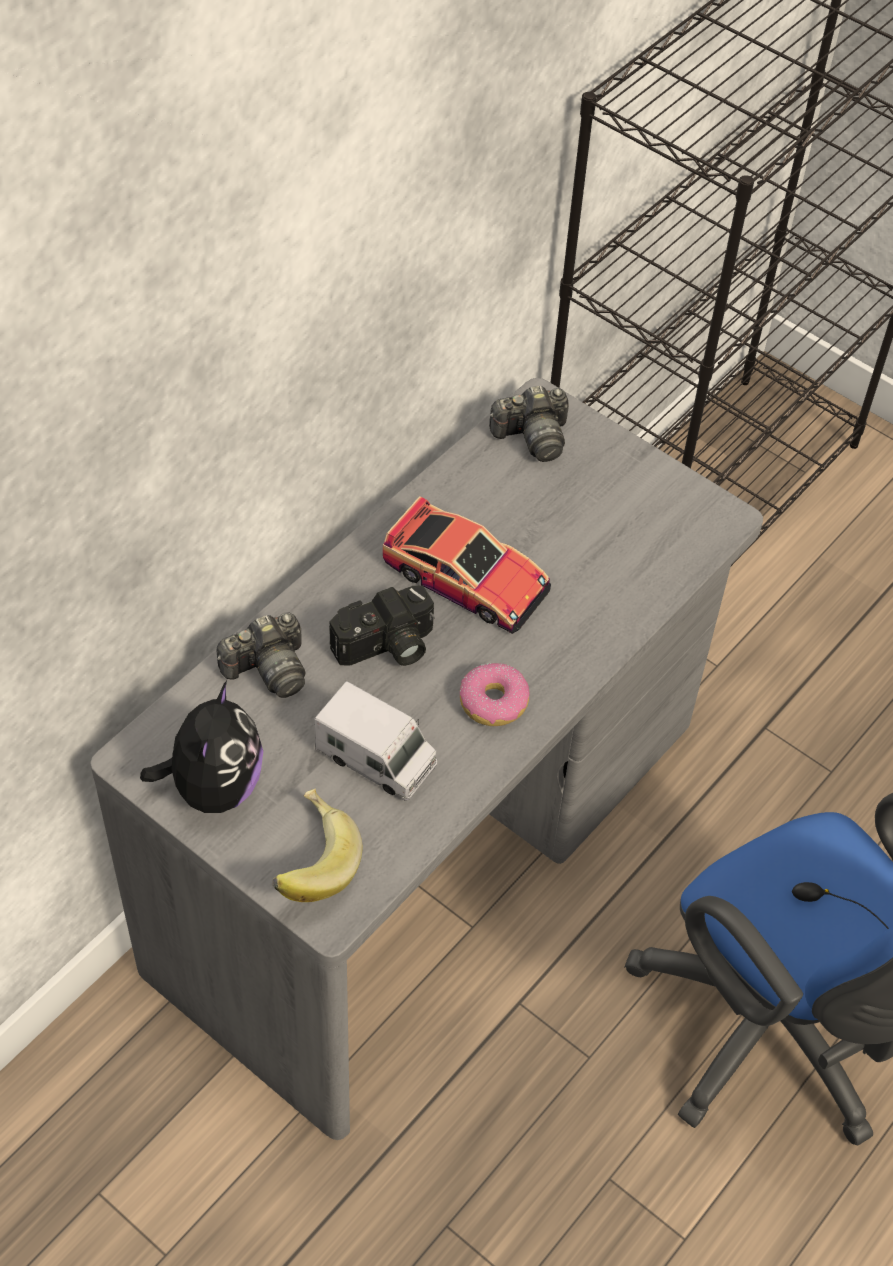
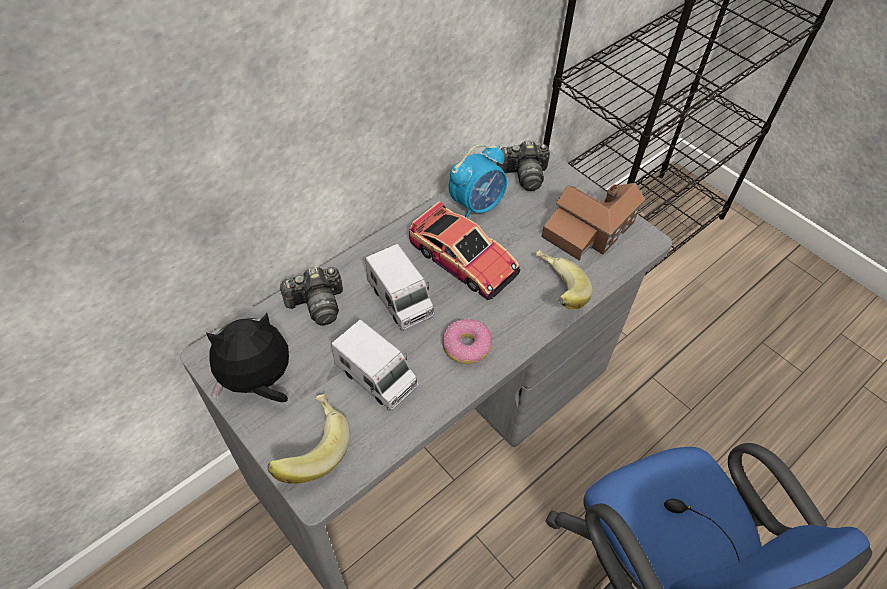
camera: 10 degrees right, 0 degrees up
plush toy [140,681,263,813] -> plush toy turned 135 degrees counterclockwise [206,313,289,402]
camera [329,586,434,666] -> toy truck [365,244,434,331]
none -> alarm clock [449,144,507,218]
none -> banana [536,250,593,310]
none -> toy house [542,183,645,261]

